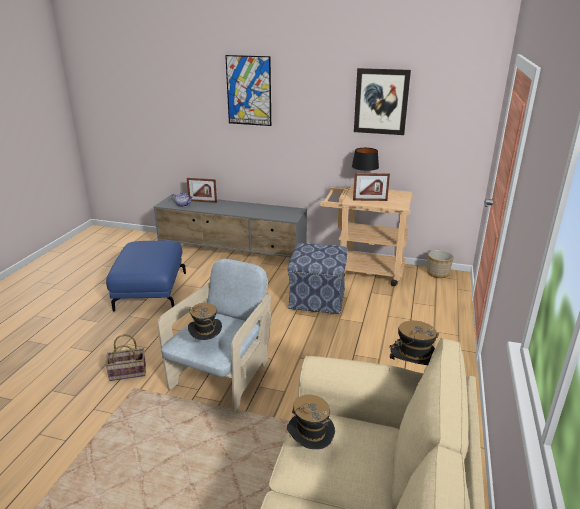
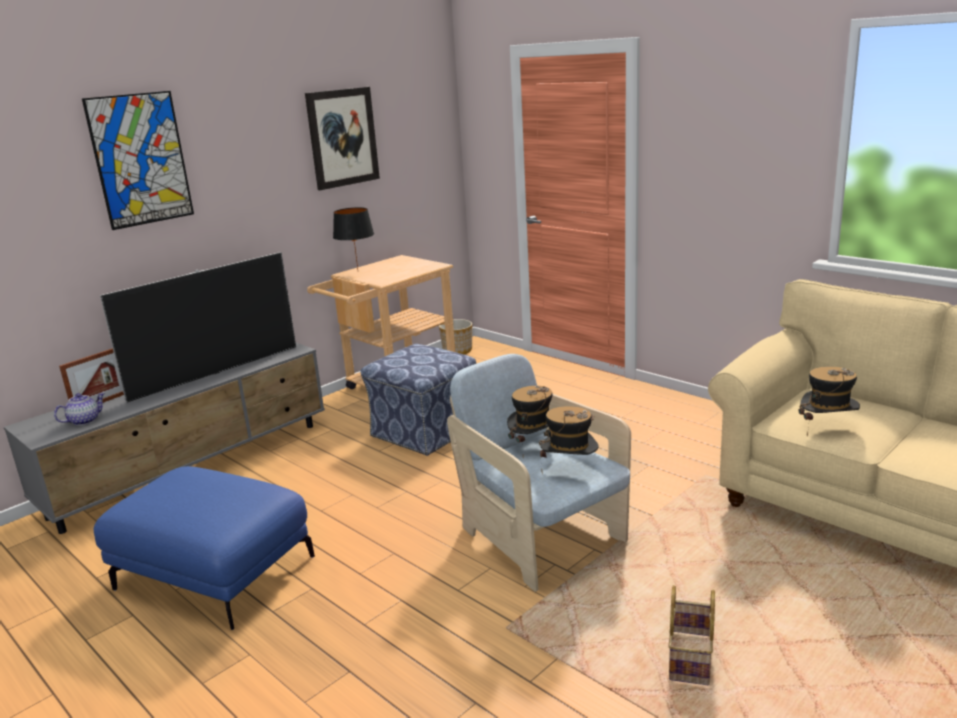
camera: 60 degrees left, 5 degrees down
basket [105,334,146,381] -> basket moved to [668,585,715,685]
picture frame [353,173,390,201] -> none
hat [389,321,439,370] -> hat moved to [507,385,553,457]
none -> television [100,252,296,403]

